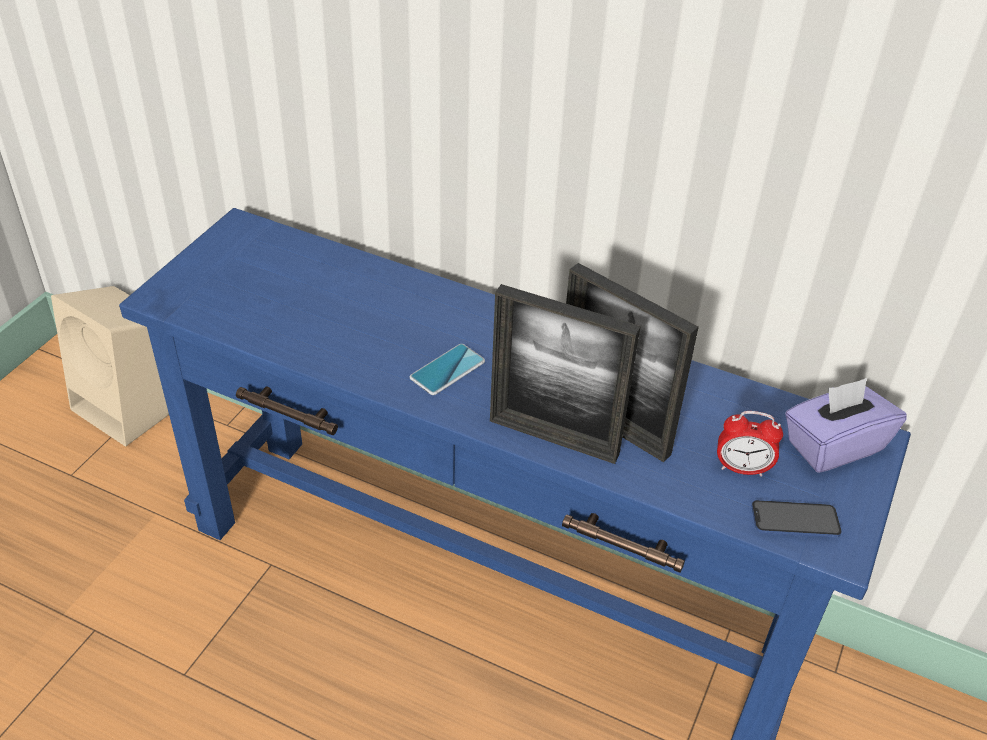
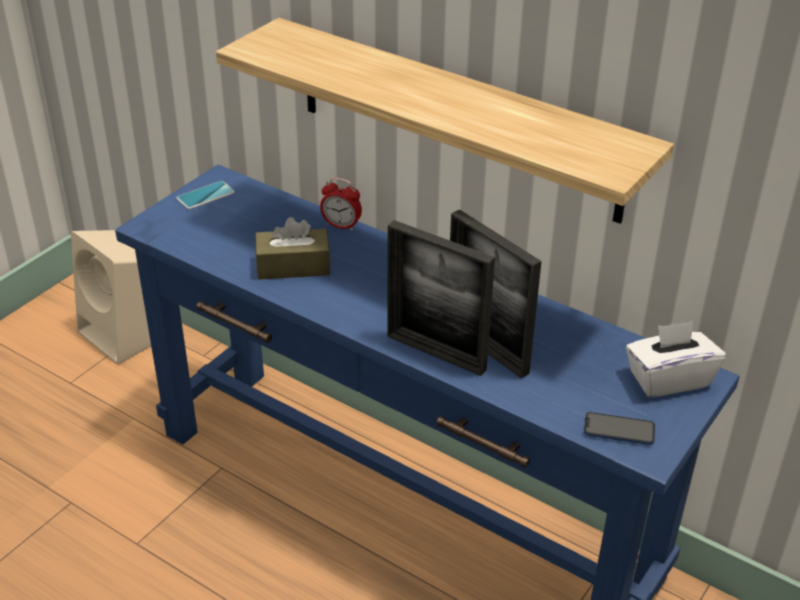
camera: 10 degrees right, 5 degrees down
phone [410,344,485,395] -> phone moved to [177,181,235,209]
alarm clock [717,411,783,477] -> alarm clock moved to [320,178,362,231]
purple tissue box [785,378,907,473] -> white tissue box [626,321,726,397]
none -> shelf [216,18,674,224]
none -> brown tissue box [255,217,331,280]

